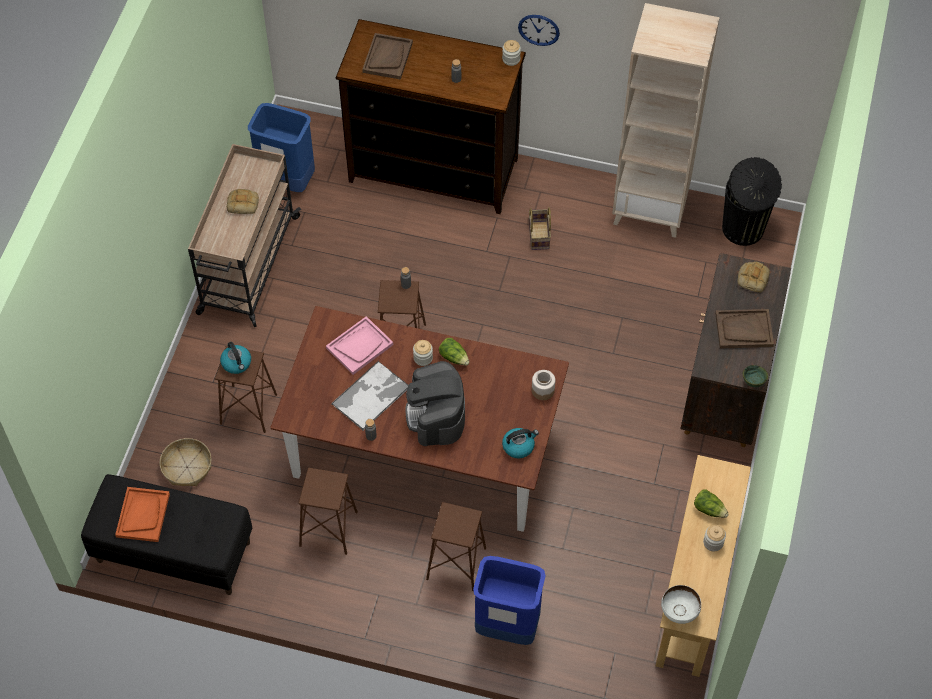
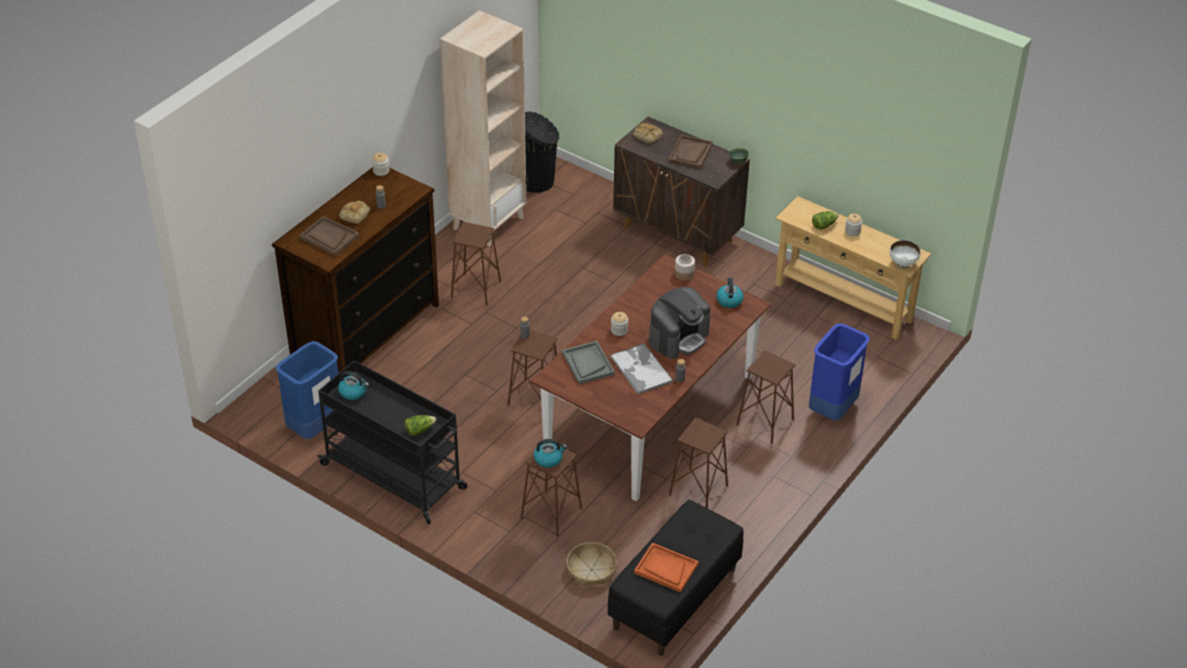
camera: 70 degrees left, 15 degrees down
beige cart [188,144,301,327] -> black cart [318,360,467,524]
bread [227,189,259,214] -> bread moved to [339,201,370,224]
pink tray [326,316,393,375] -> grey tray [562,341,615,384]
coffee machine [406,361,465,446] -> coffee machine turned 60 degrees counterclockwise [649,287,711,359]
lettuce [439,338,469,365] -> lettuce moved to [405,415,437,436]
wall clock [518,15,560,46] -> none
basket [529,207,551,250] -> brown stool [451,222,501,306]
none -> kettle [338,371,369,400]

